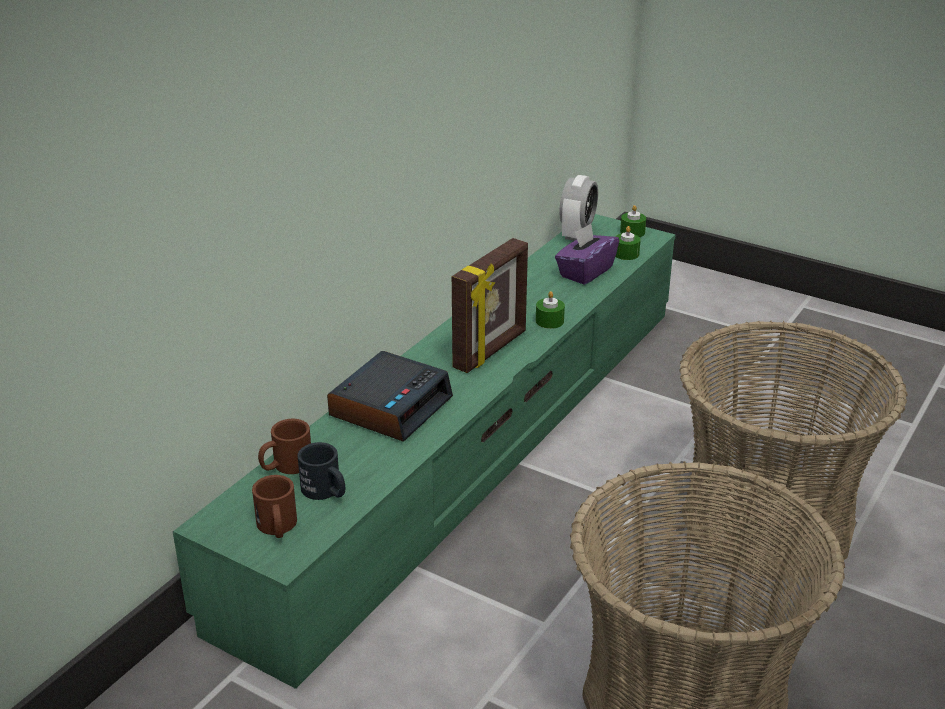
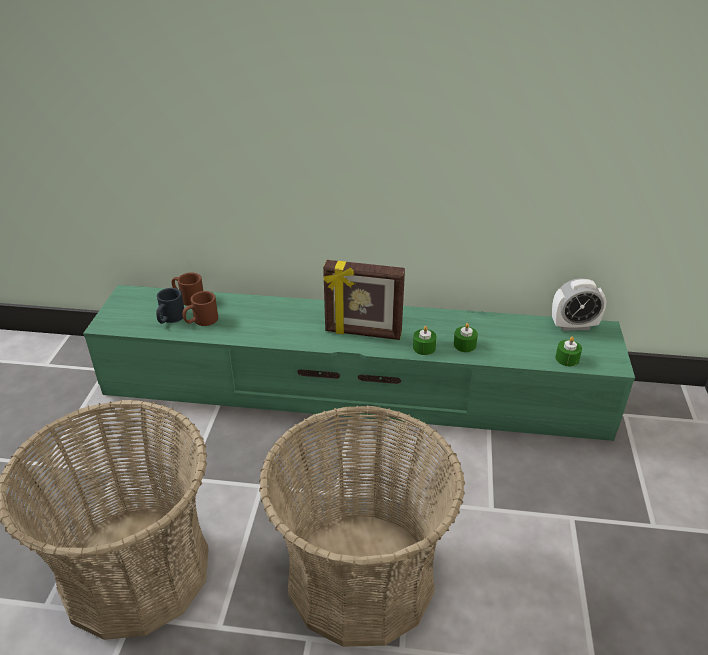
camera: 65 degrees right, 5 degrees up
brown mug [252,475,297,538] -> brown mug moved to [183,291,218,326]
alarm clock [327,351,453,442] -> none
purple tissue box [555,223,619,285] -> none
green candle [620,205,646,237] -> green candle moved to [454,323,478,352]

